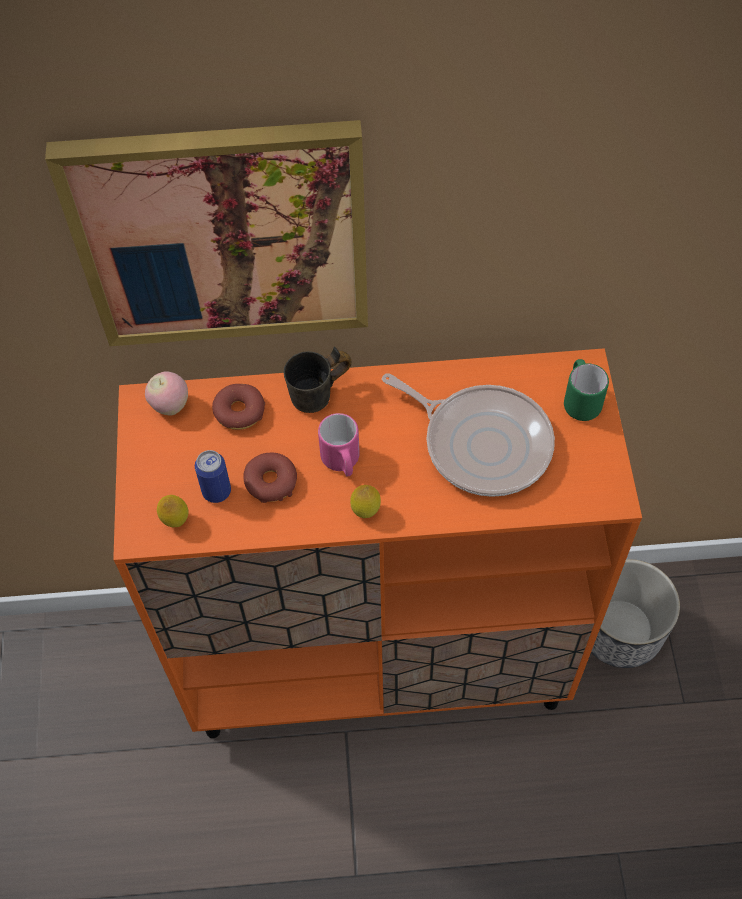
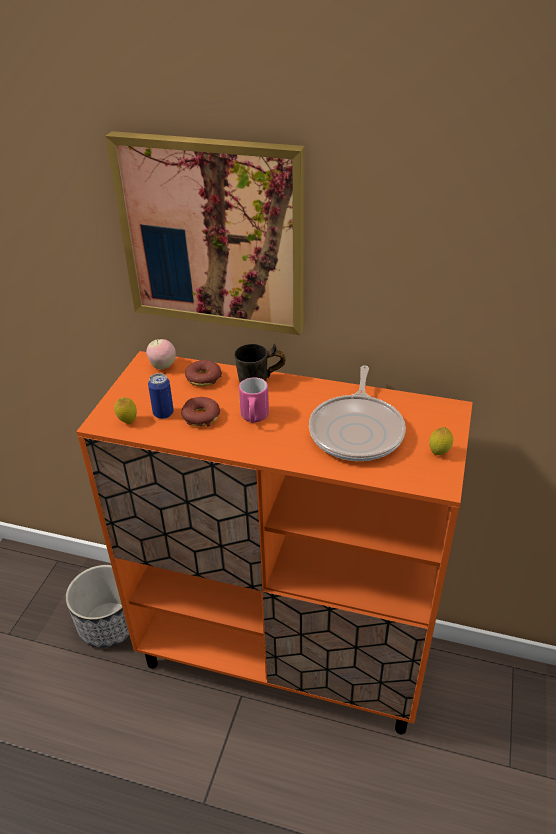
camera: 20 degrees right, 20 degrees down
lemon [350,485,381,518] -> lemon moved to [429,427,453,455]
frying pan [382,373,555,497] -> frying pan turned 45 degrees clockwise [309,365,406,461]
green mug [564,359,609,421] -> none
planter [591,559,680,668] -> planter moved to [66,565,130,648]

